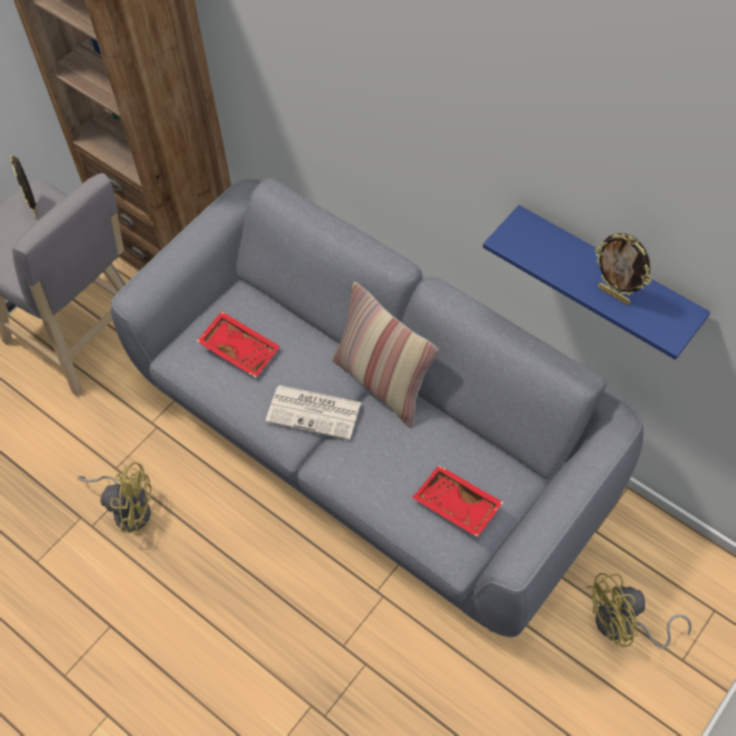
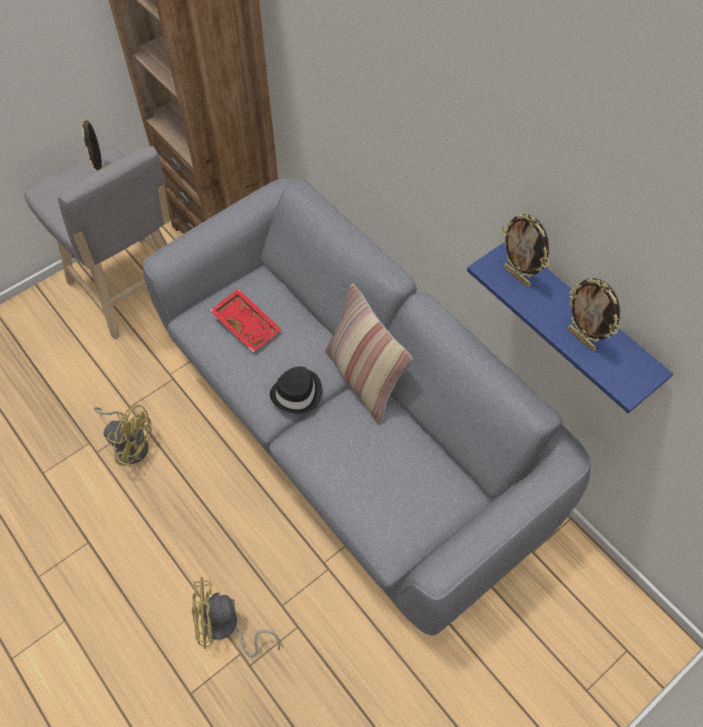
camera: 10 degrees right, 0 degrees up
newspaper [265,385,361,440] -> black hat [270,366,322,414]
red tray [412,465,504,537] -> none
yellow fan [586,573,692,649] -> yellow fan moved to [192,577,281,657]
none -> picture frame [502,214,549,287]

